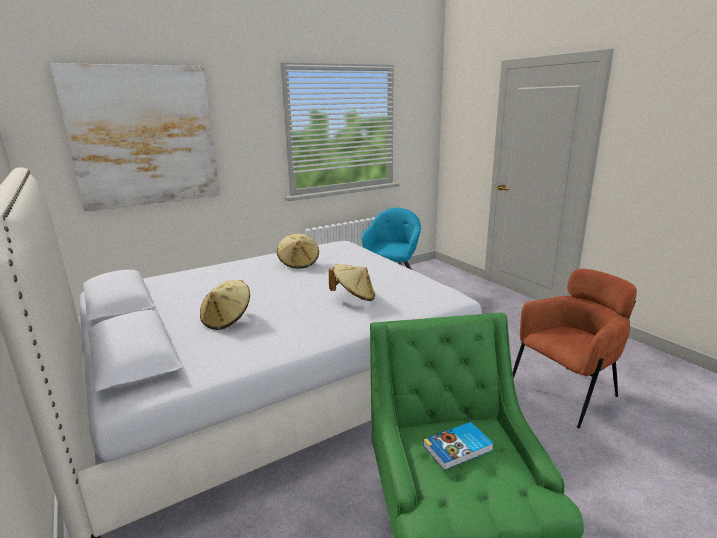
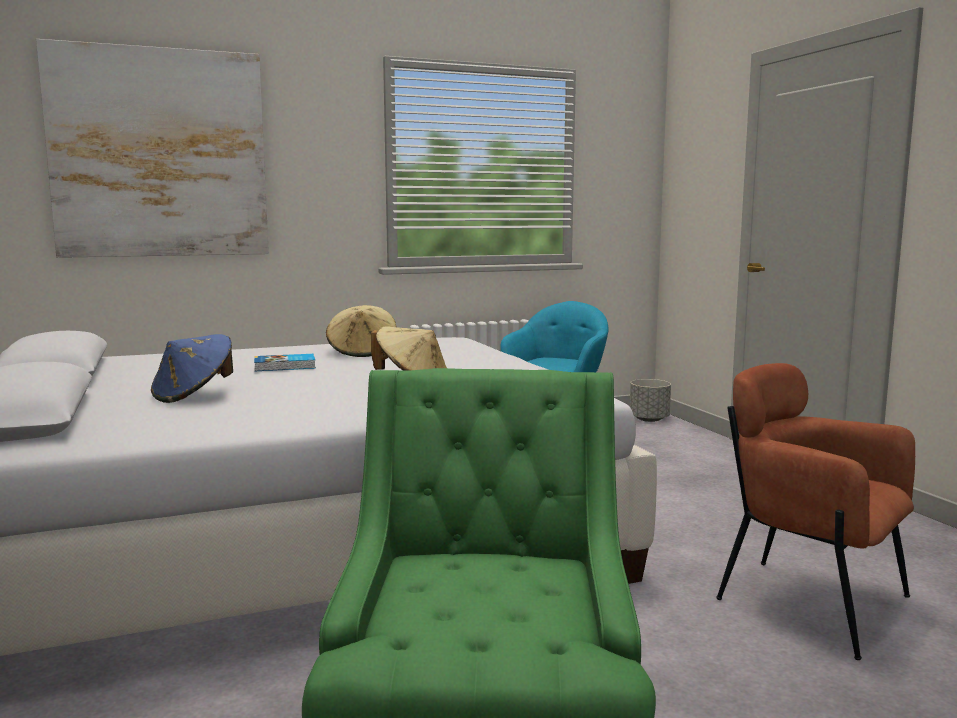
camera: 10 degrees right, 10 degrees down
beige hat [200,280,250,330] -> blue hat [151,334,233,403]
book [423,422,494,471] -> book moved to [254,354,316,371]
brown armchair [513,269,637,428] -> brown armchair turned 120 degrees counterclockwise [717,363,915,660]
none -> grey planter [630,379,671,422]

